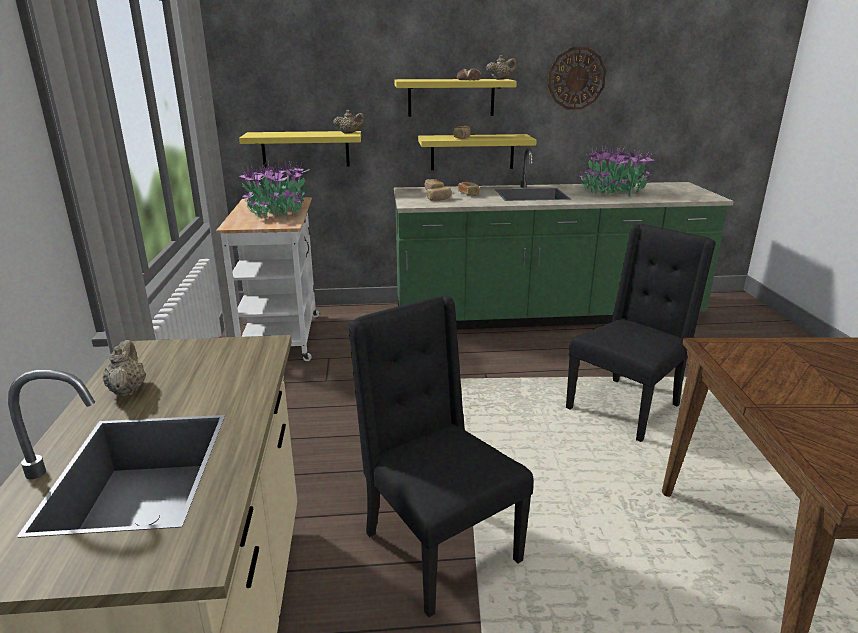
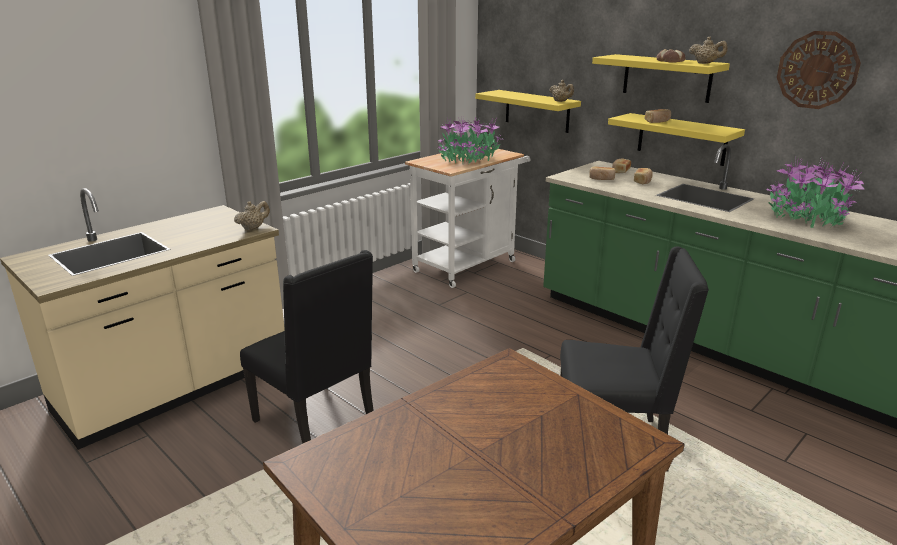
camera: 50 degrees right, 0 degrees up
beige teapot [103,340,146,397] -> beige teapot moved to [234,201,270,231]
black chair [348,296,533,618] -> black chair turned 120 degrees clockwise [240,250,374,444]

